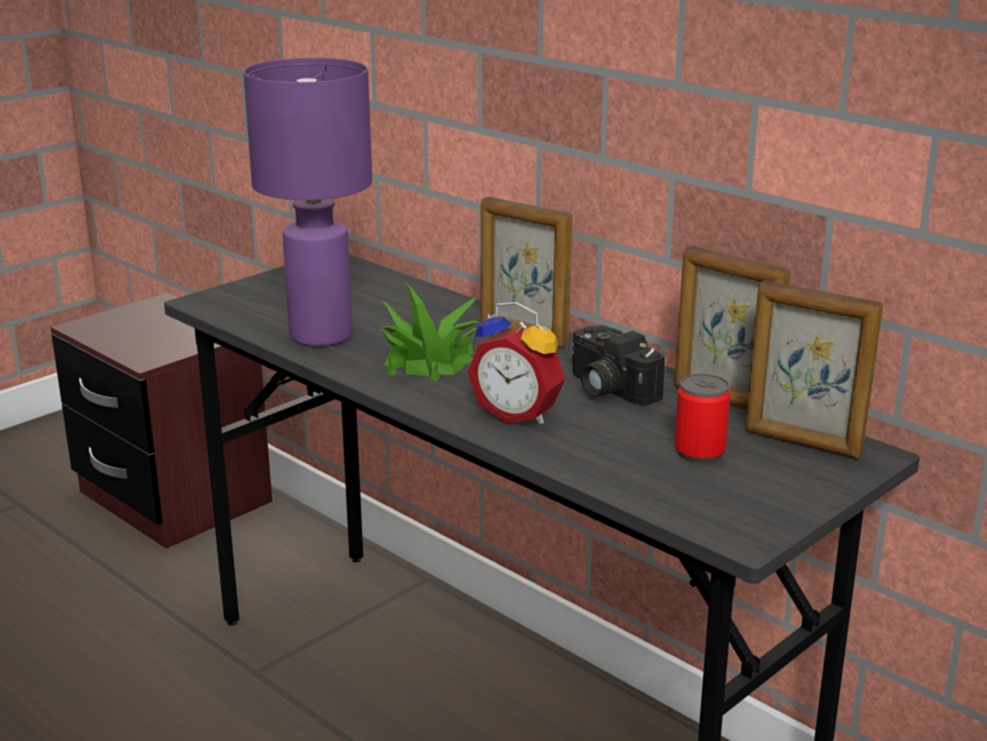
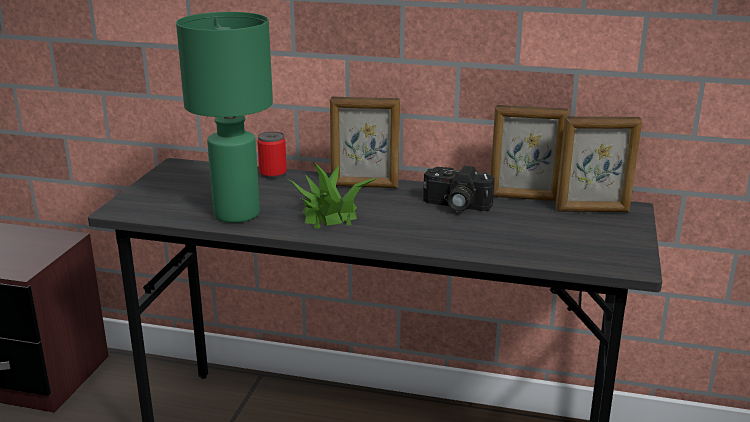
camera: 30 degrees left, 0 degrees up
purple table lamp [243,58,372,346] -> green table lamp [176,12,273,223]
alarm clock [467,302,565,424] -> none
can [675,374,730,463] -> can moved to [257,131,287,179]

